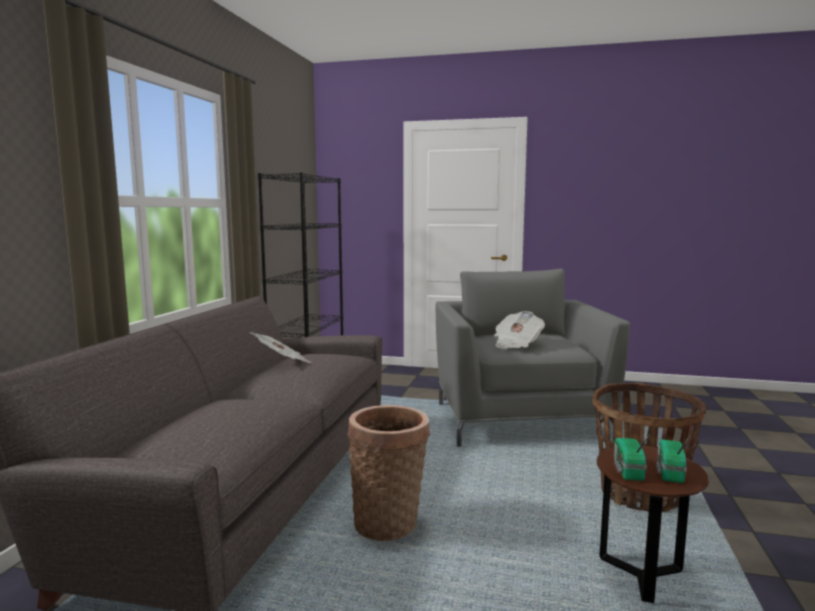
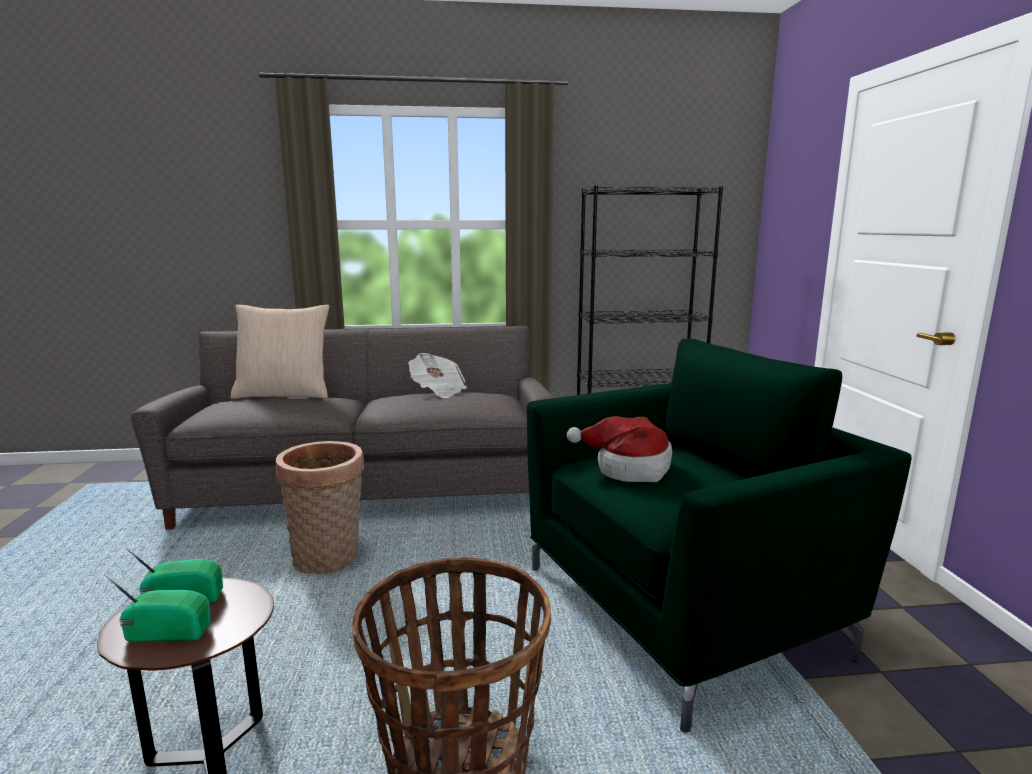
camera: 70 degrees right, 5 degrees up
grey armchair [436,269,630,447] -> green armchair [527,339,912,733]
newspaper [494,311,545,349] -> hat [567,416,672,482]
none -> beige pillow [230,305,329,399]

